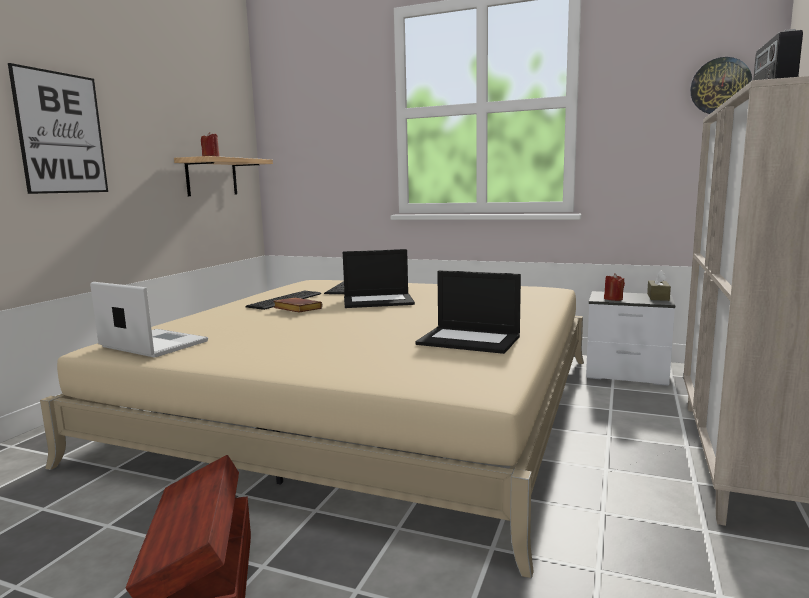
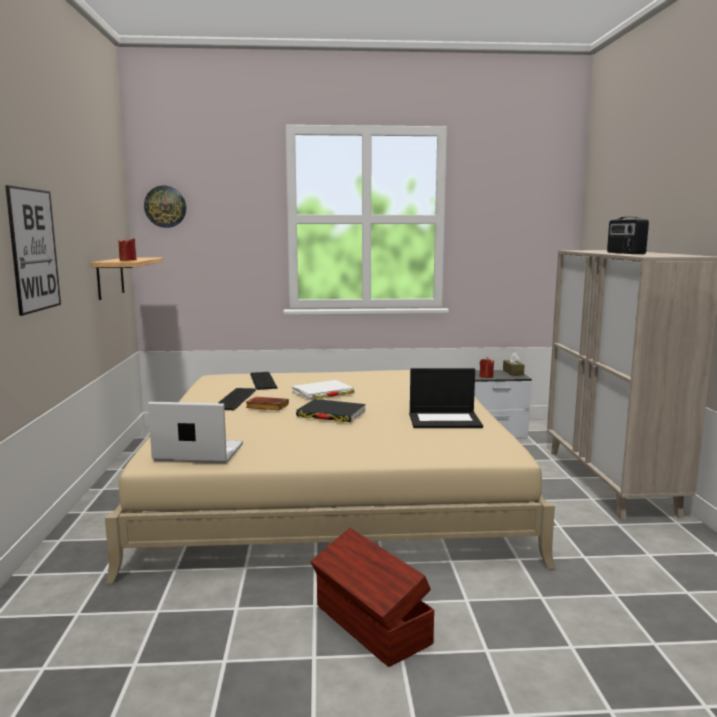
camera: 25 degrees left, 0 degrees up
laptop [343,249,415,308] -> white book [292,380,355,400]
wall clock [690,57,752,114] -> wall clock moved to [144,186,186,228]
none -> black book [296,399,366,422]

